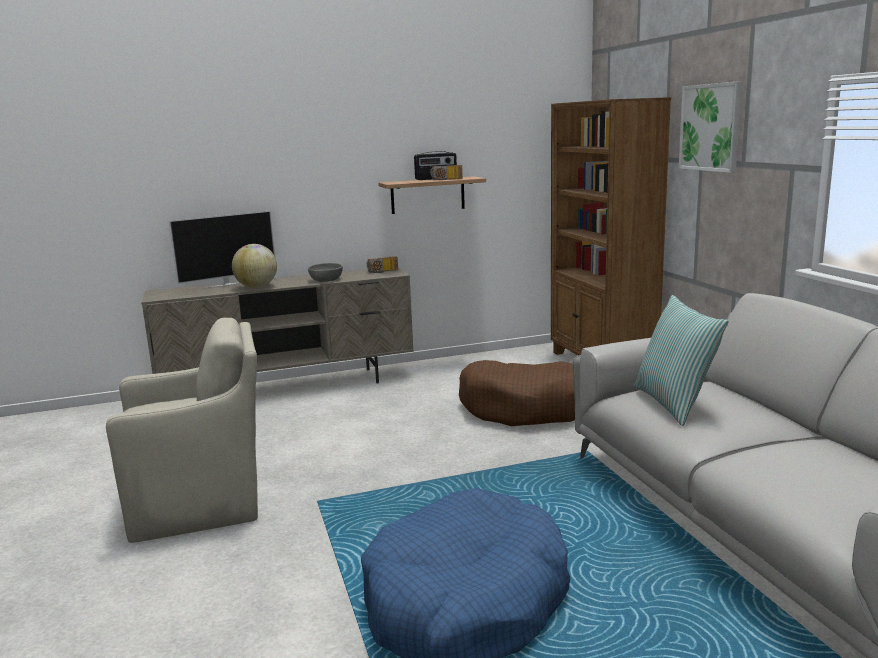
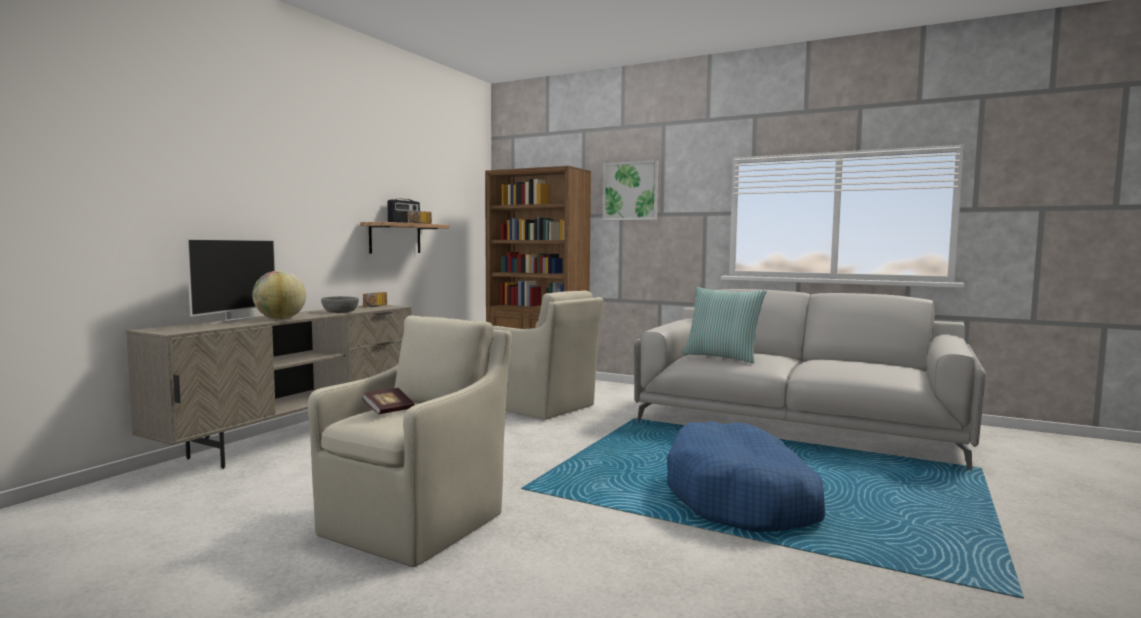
camera: 45 degrees left, 10 degrees down
brown dog bed [459,360,575,426] -> beige armchair [493,290,603,420]
none -> book [362,388,414,415]

